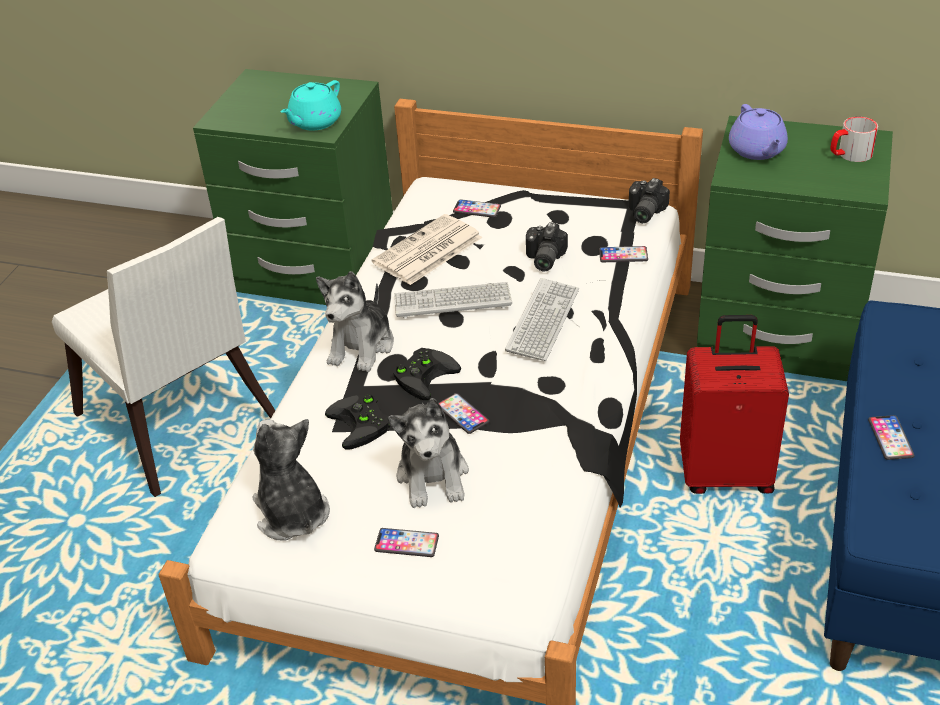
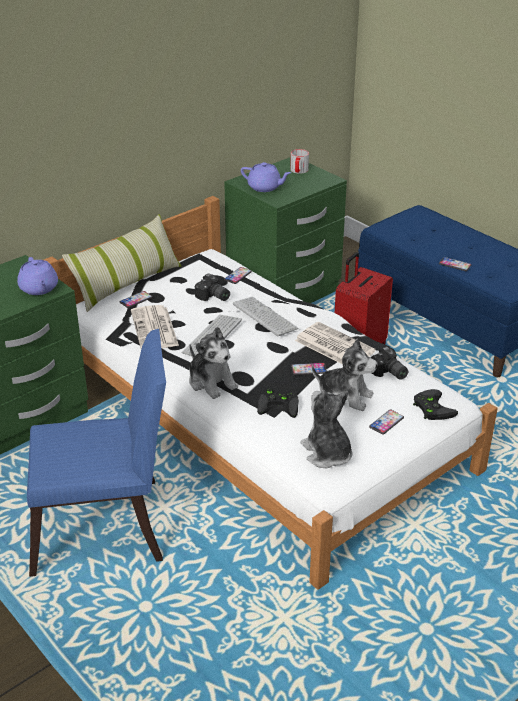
camera: 60 degrees left, 5 degrees down
white chair [52,217,275,497] -> blue chair [27,329,166,577]
plush toy [252,419,330,541] -> plush toy turned 60 degrees clockwise [301,390,353,468]
turquoise teapot [281,80,341,131] -> purple teapot [17,257,58,295]
black game controller [393,348,461,400] -> black game controller moved to [413,389,458,420]
camera [628,178,670,223] -> camera moved to [371,347,408,380]
none -> pillow [62,214,181,312]
none -> newspaper [295,322,376,364]

